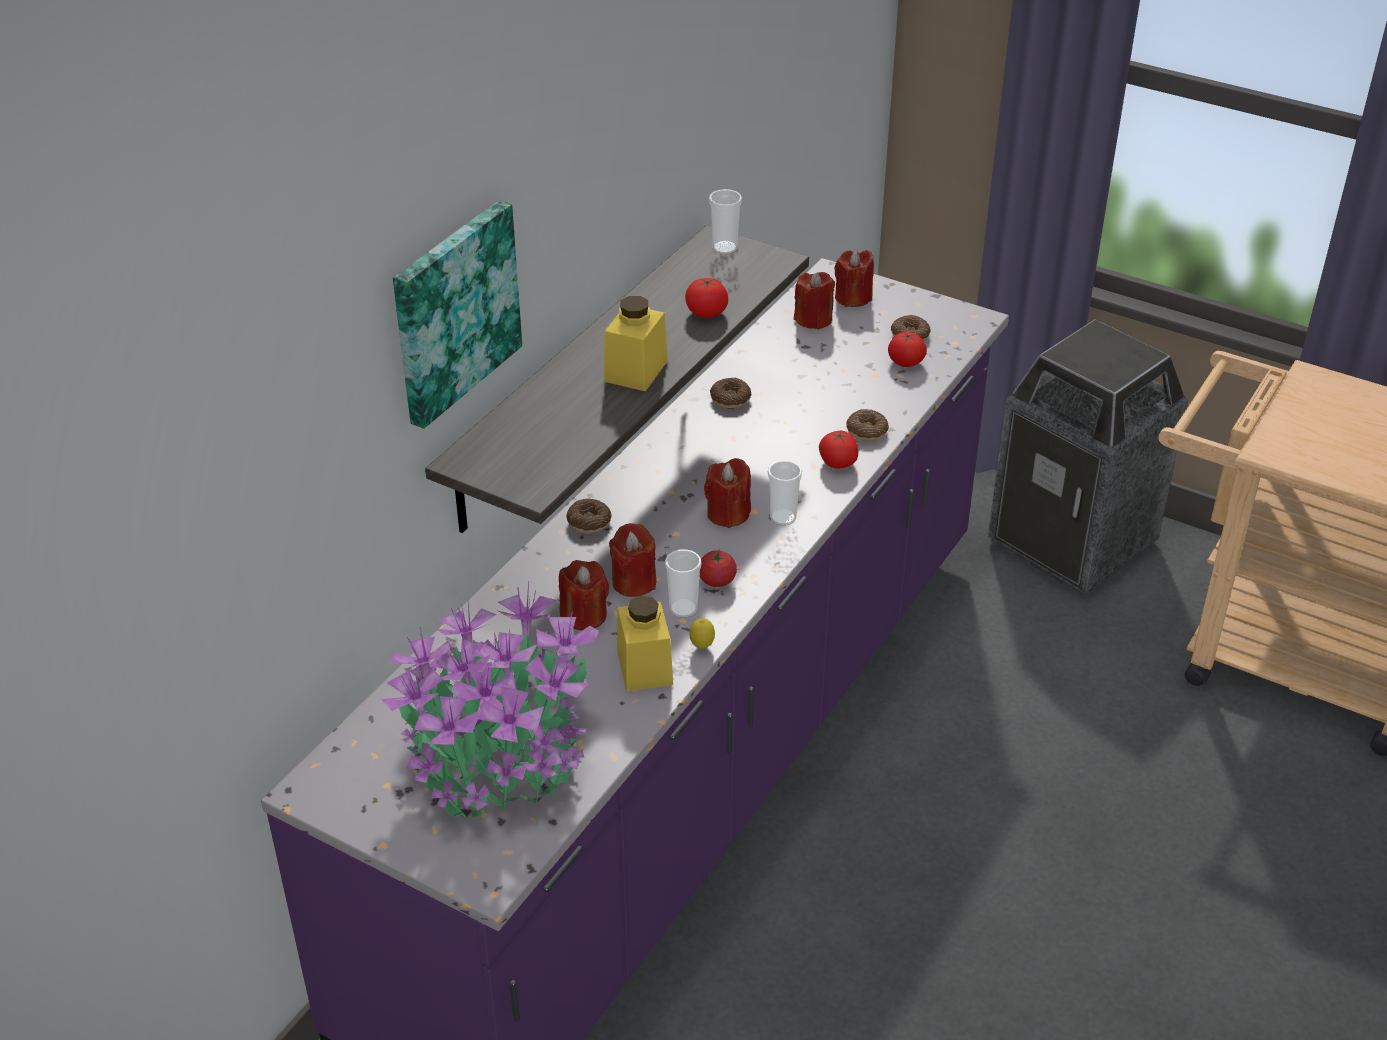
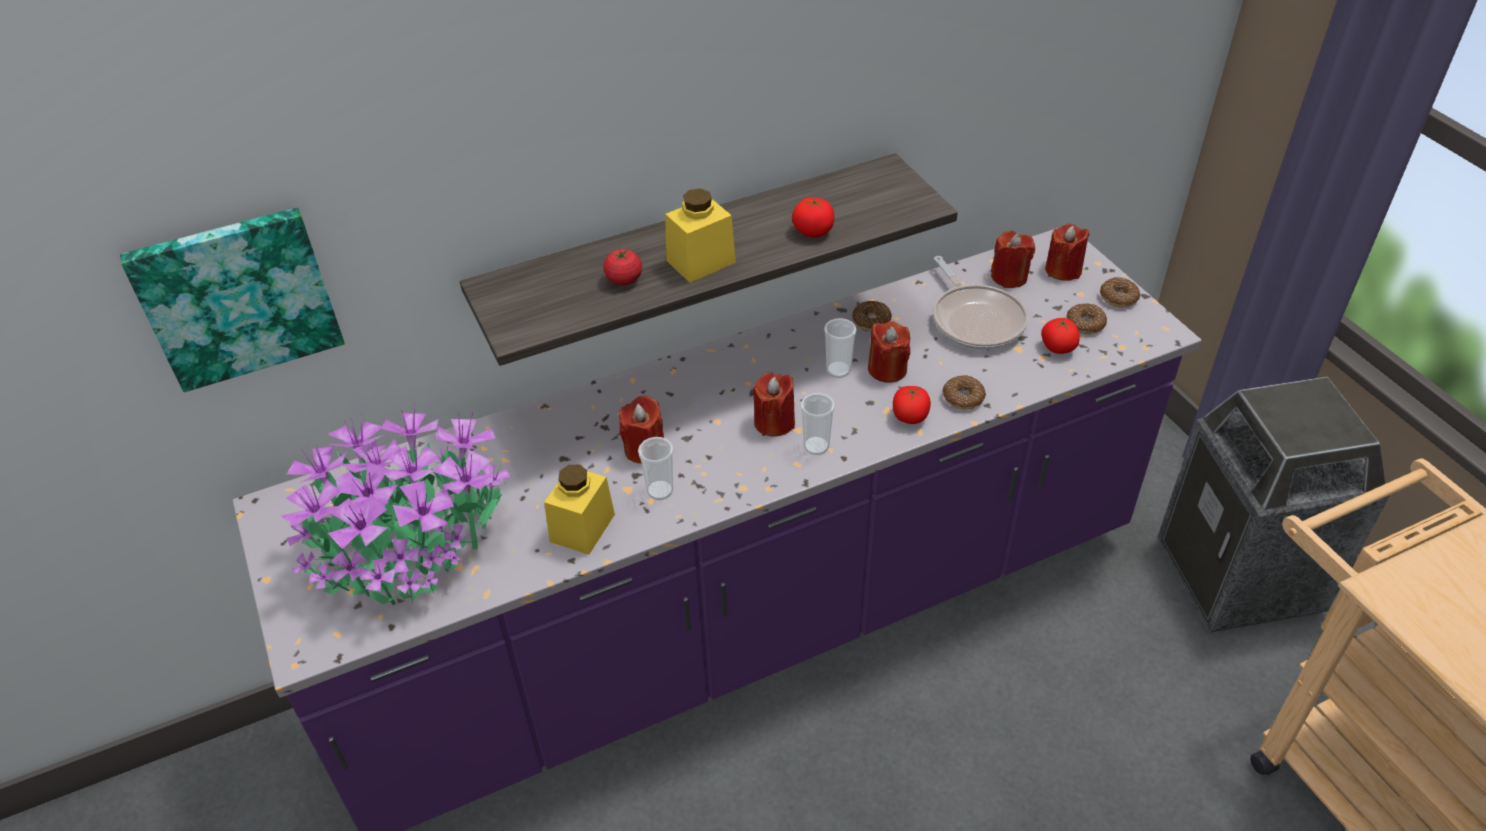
camera: 35 degrees right, 5 degrees up
picture [393,200,522,429] -> picture moved to [120,207,345,392]
red candle [559,560,610,630] -> red candle moved to [868,321,910,383]
donut [566,499,611,533] -> donut moved to [1100,277,1140,307]
lemon [690,618,715,648] -> none
tomato [700,550,737,587] -> tomato moved to [603,248,642,285]
cup [709,189,742,254] -> cup moved to [824,318,856,378]
none -> frying pan [933,256,1028,350]

